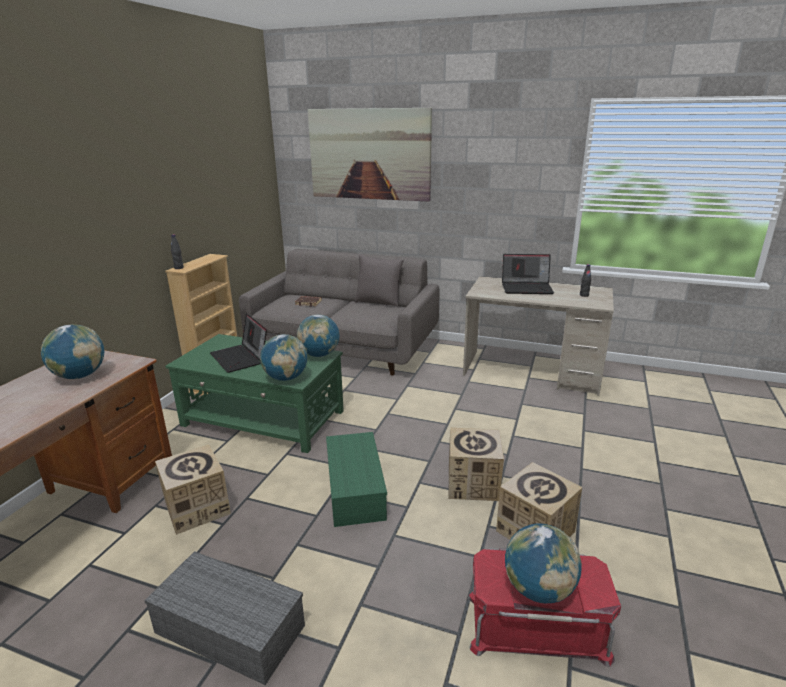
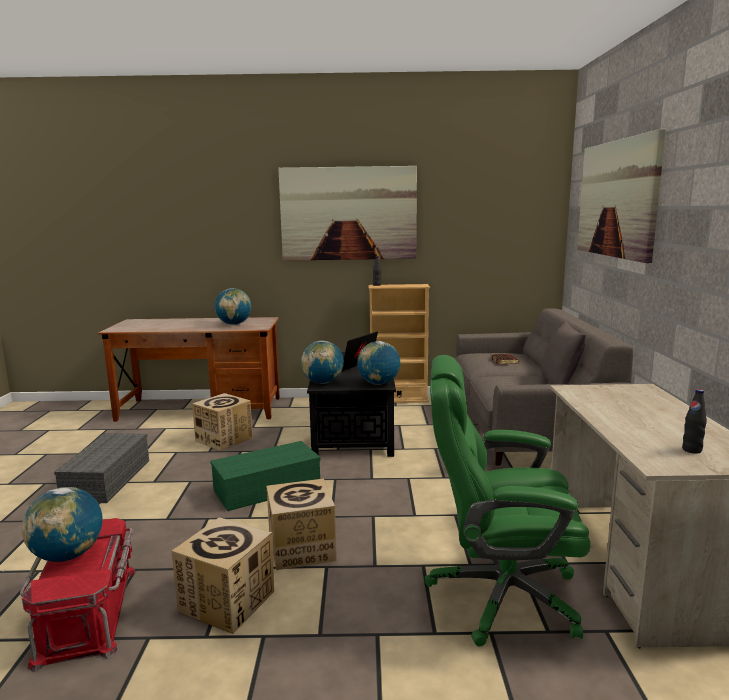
camera: 70 degrees right, 10 degrees down
green coffee table [165,334,344,453] -> black coffee table [307,352,396,457]
laptop [502,254,554,294] -> none
none -> picture [278,166,417,261]
none -> green office chair [425,355,590,646]

